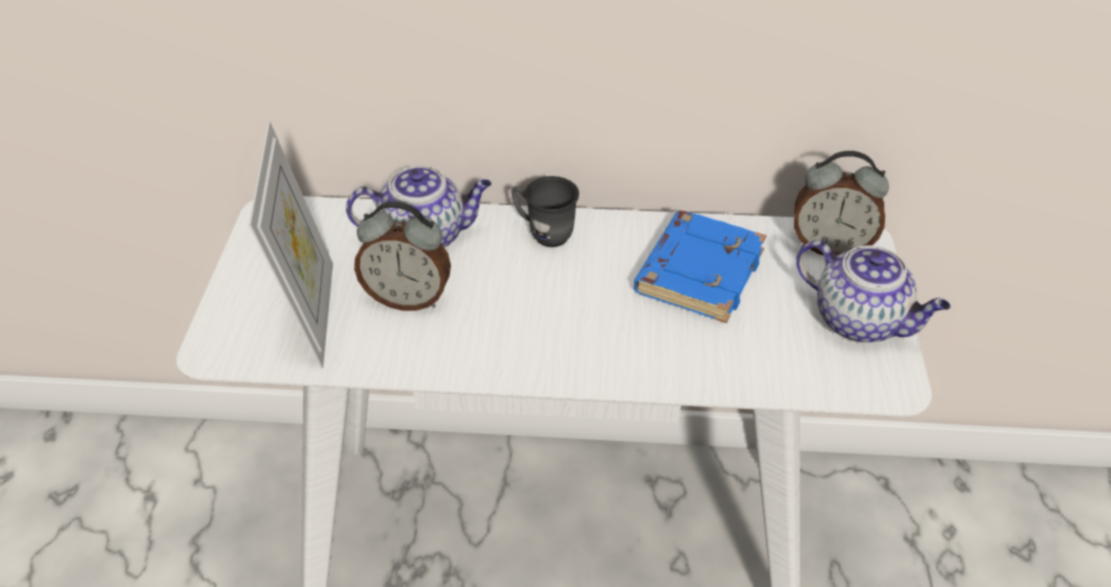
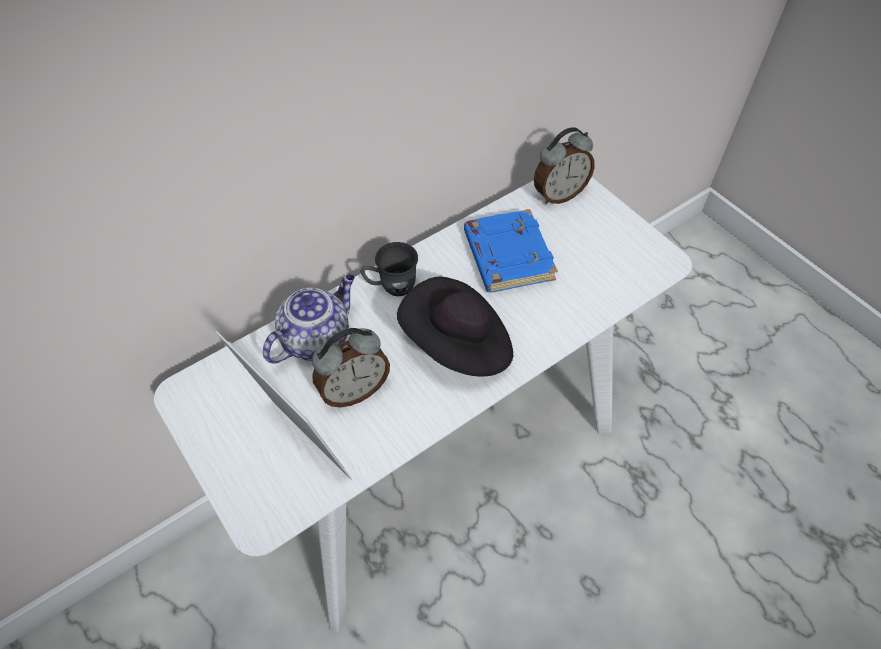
camera: 40 degrees left, 10 degrees up
teapot [796,240,951,343] -> none
none -> black hat [397,276,513,377]

